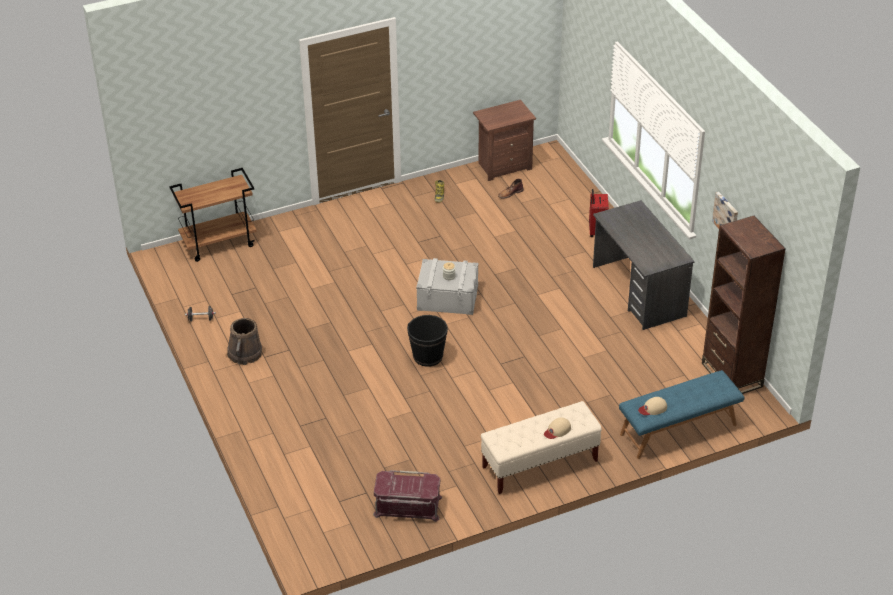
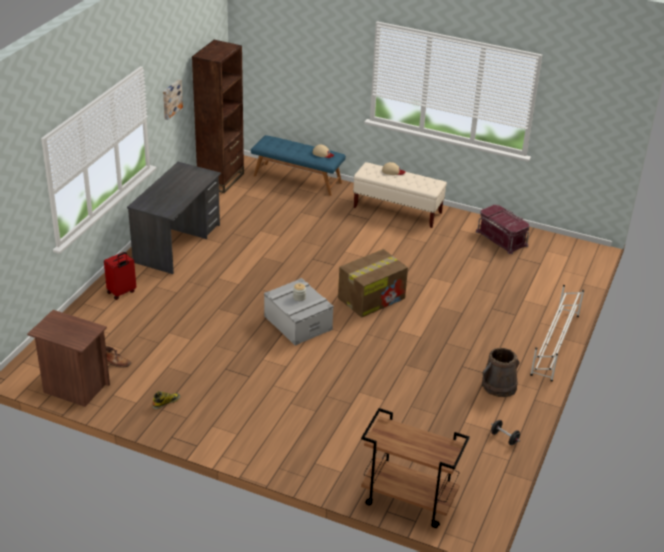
camera: 135 degrees left, 5 degrees down
black bucket [407,315,448,367] -> cardboard box [338,249,408,318]
none -> white shoe rack [530,285,584,382]

